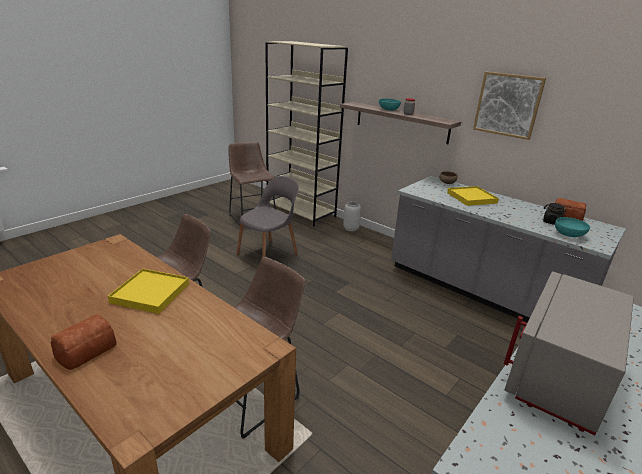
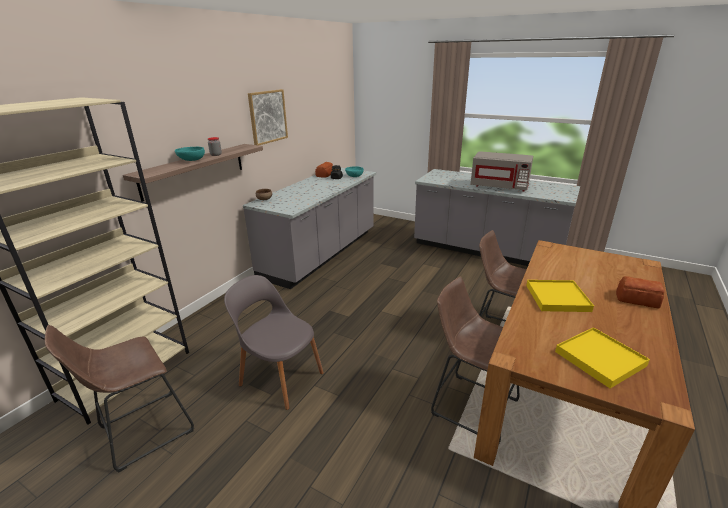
camera: 100 degrees left, 0 degrees up
grey vase [343,201,361,231] -> none
yellow tray [447,186,499,206] -> yellow tray moved to [555,327,650,388]

